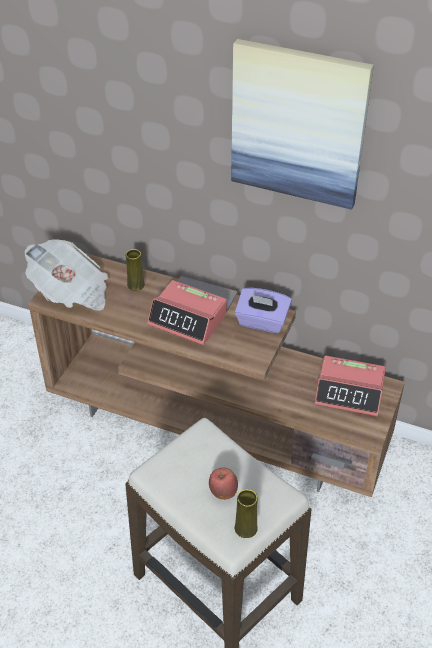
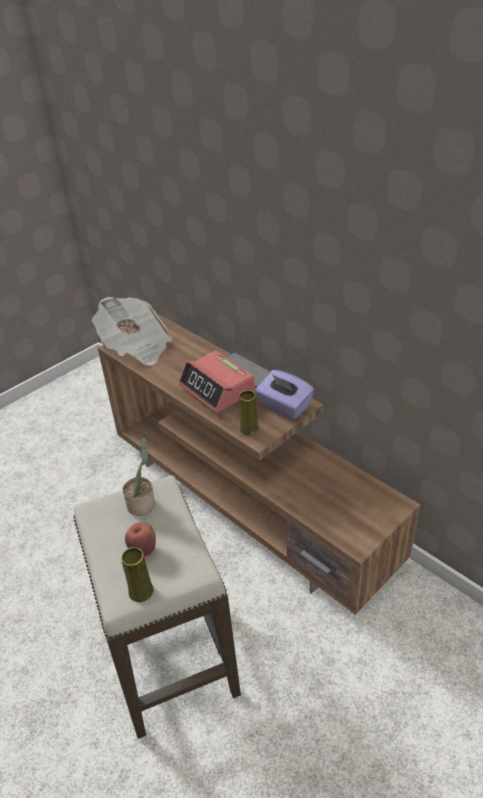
camera: 25 degrees right, 5 degrees down
yellow vase [126,249,145,291] -> yellow vase moved to [239,390,259,435]
picture [231,39,374,210] -> none
alarm clock [315,356,386,416] -> none
none -> potted plant [123,437,155,516]

